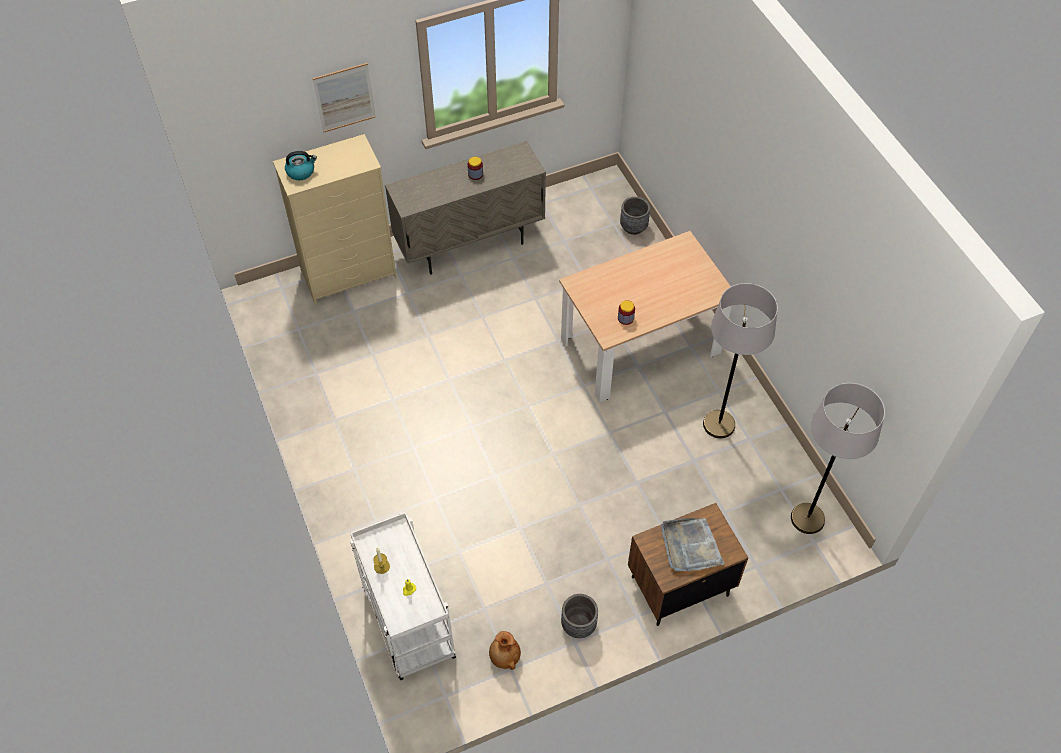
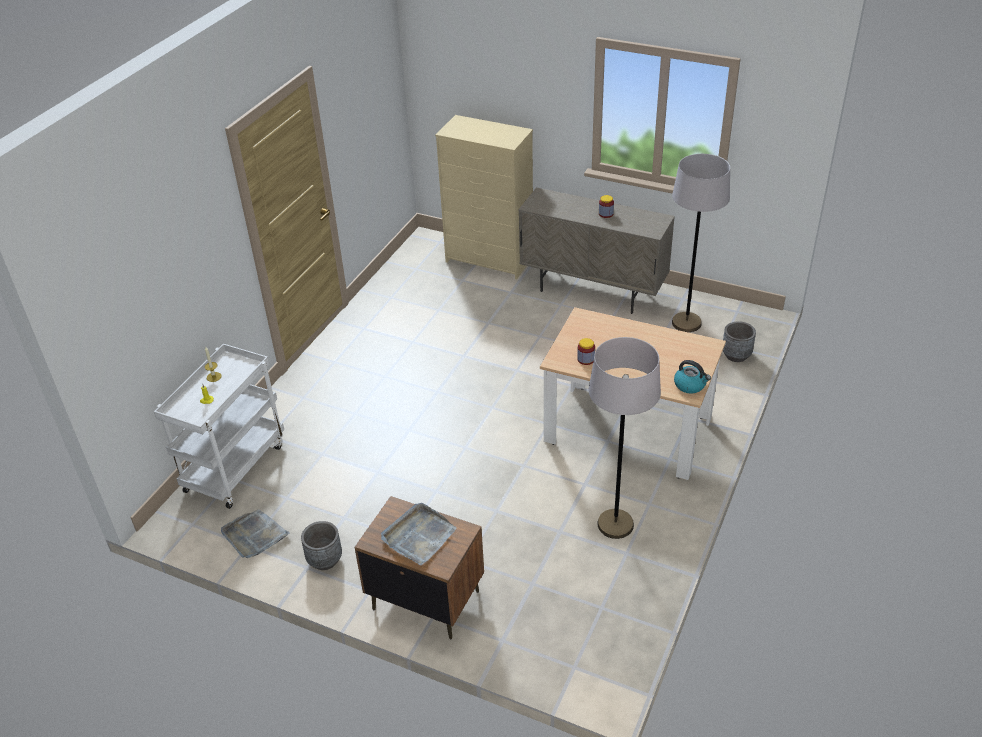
camera: 50 degrees right, 15 degrees down
kettle [285,151,317,180] -> kettle moved to [674,360,711,394]
picture [312,63,376,133] -> none
brown vase [489,631,521,670] -> grey tray [221,509,290,558]
grey floor lamp [791,383,885,534] -> grey floor lamp moved to [672,154,730,332]

